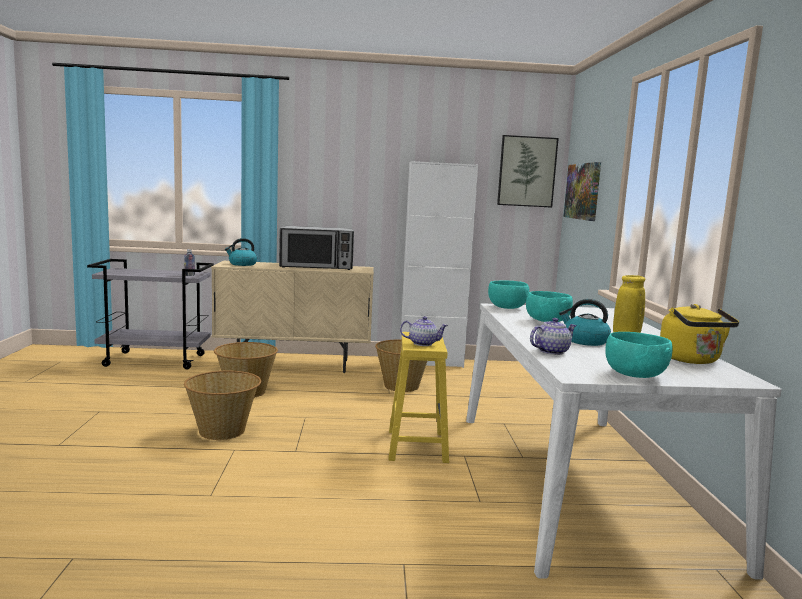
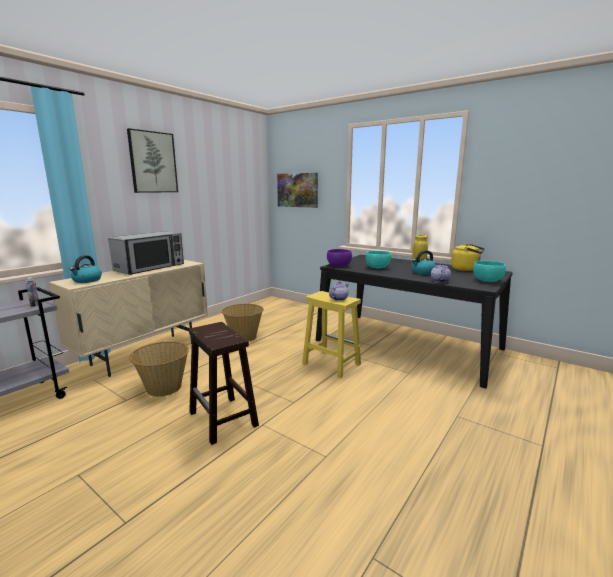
camera: 50 degrees left, 5 degrees up
basket [184,371,261,440] -> brown stool [189,322,259,445]
white cabinet [400,161,478,368] -> none
white dining table [466,303,782,580] -> black dining table [316,255,513,388]
turquoise bowl [488,280,529,309] -> purple bowl [327,249,352,267]
picture [497,135,559,208] -> picture moved to [127,128,178,193]

